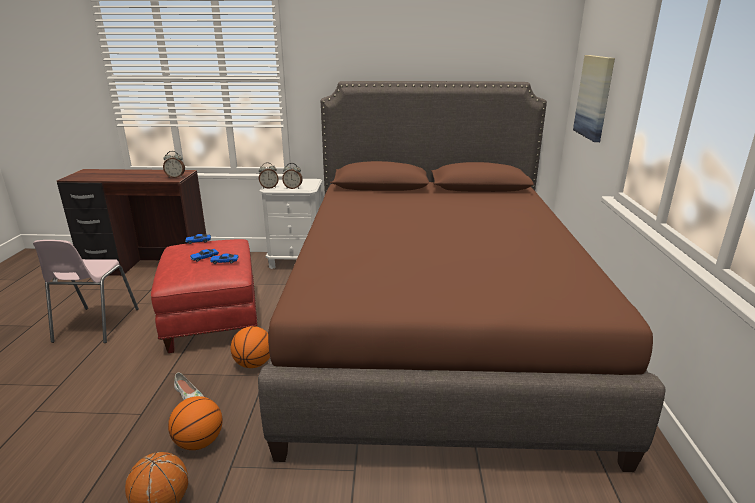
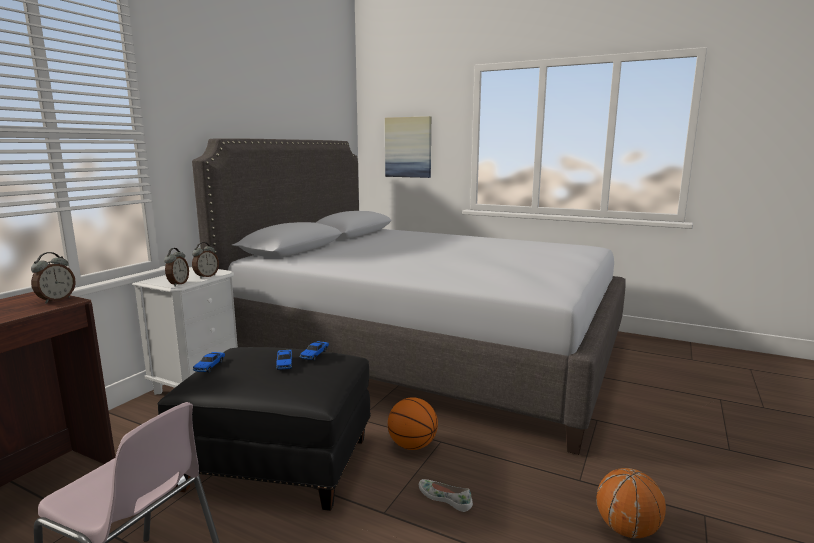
camera: 65 degrees left, 10 degrees down
red ottoman [151,239,258,353] -> black ottoman [158,347,371,511]
basketball [168,396,223,450] -> none
white shoe [174,372,204,400] -> white shoe turned 120 degrees counterclockwise [419,479,473,512]
brown bed [258,81,666,472] -> grey bed [192,139,626,455]

